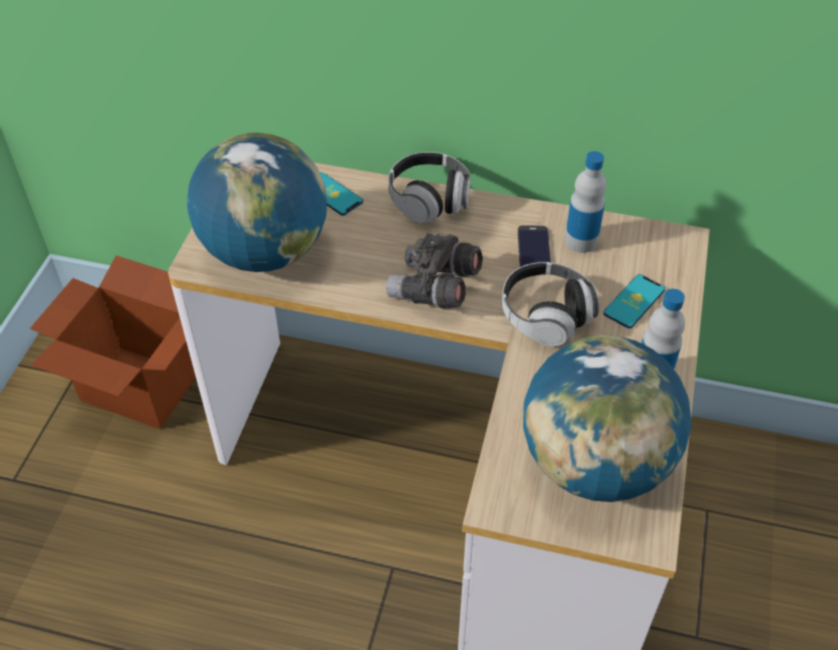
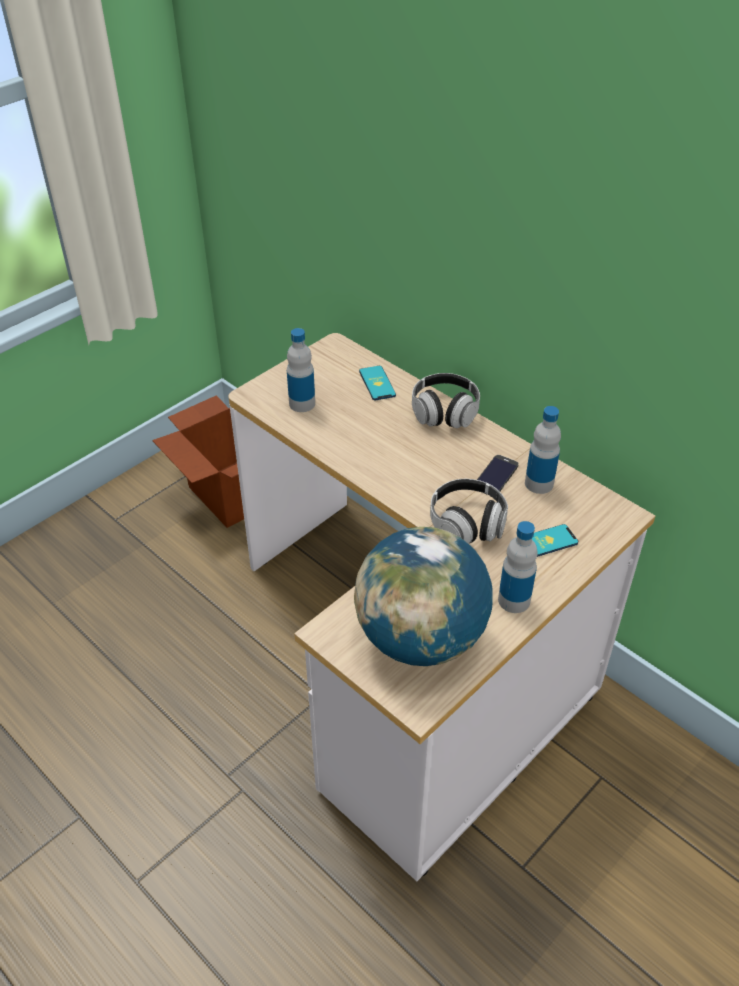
camera: 30 degrees right, 5 degrees down
globe [187,133,327,272] -> bottle [287,328,315,412]
grey binoculars [386,233,483,309] -> none

